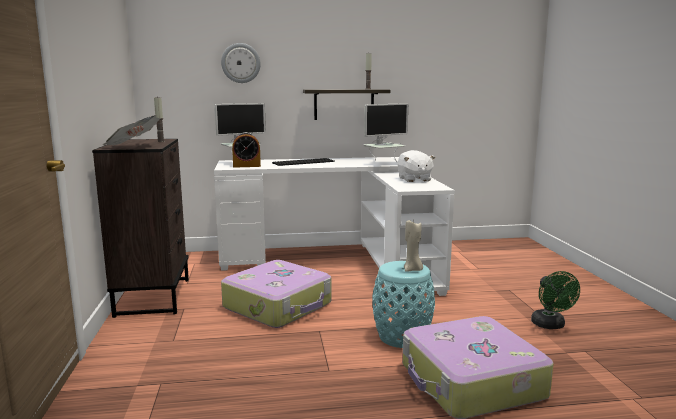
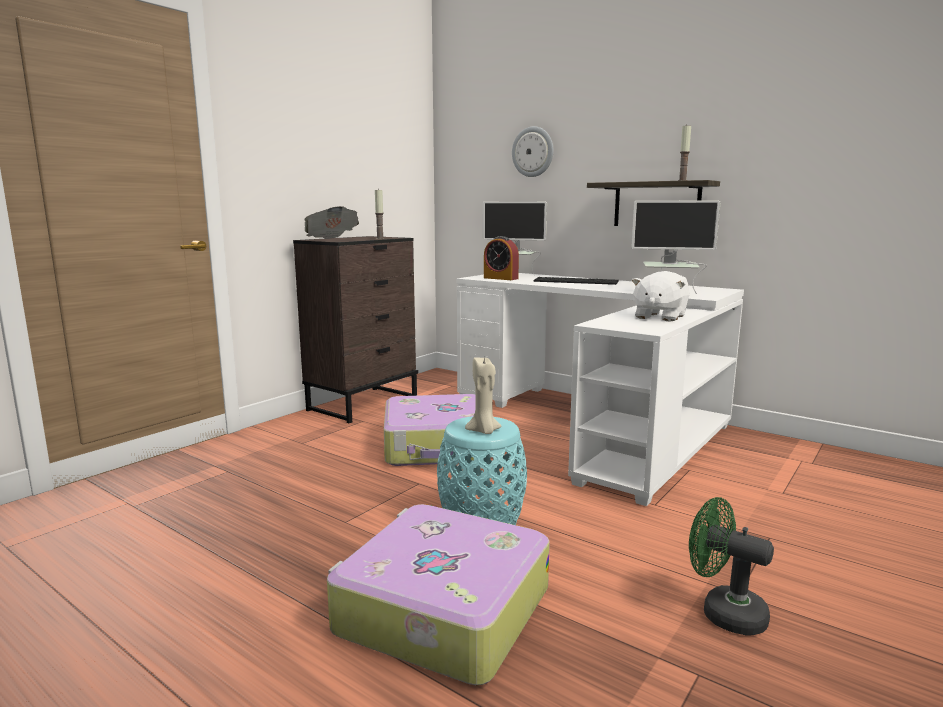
camera: 45 degrees right, 0 degrees up
green fan [531,271,580,329] -> green fan turned 90 degrees clockwise [689,497,774,636]

